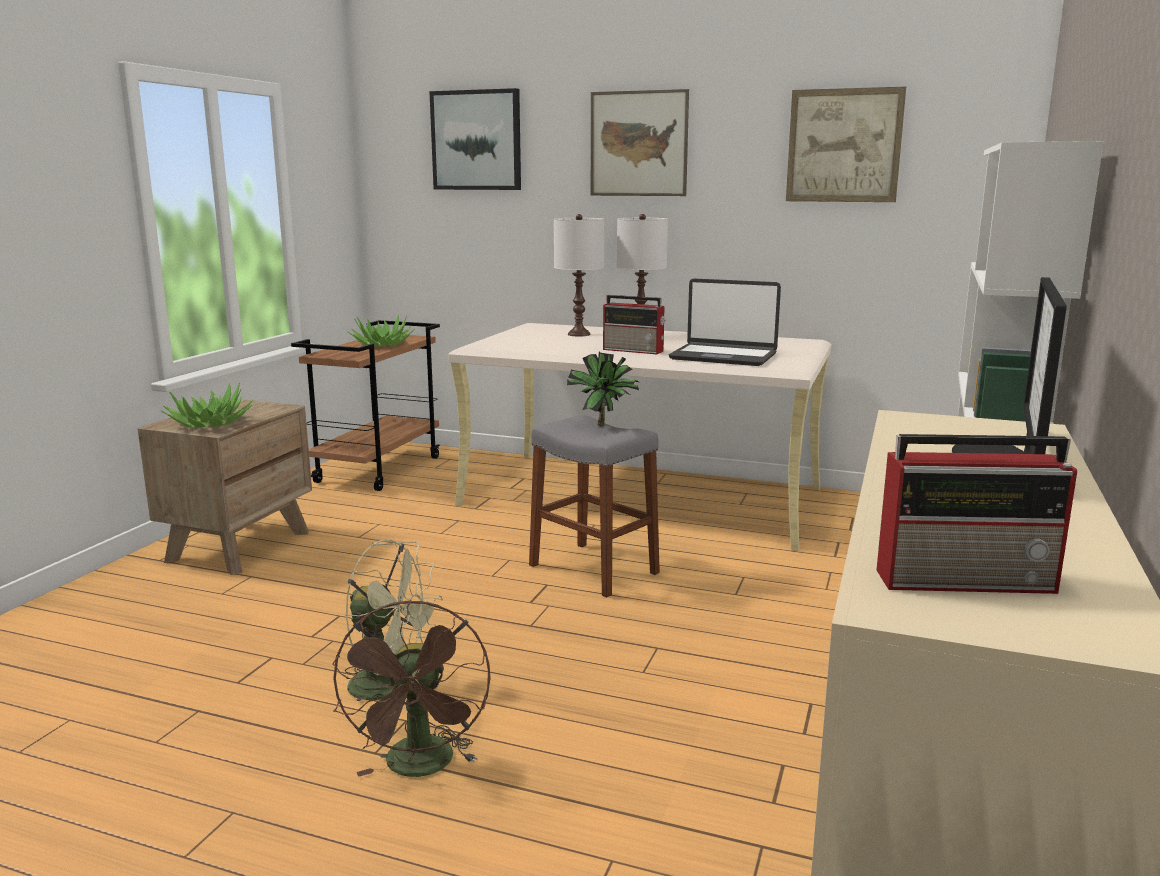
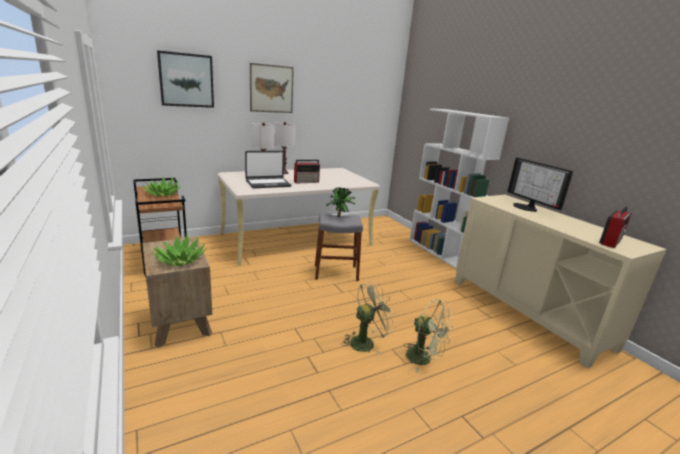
camera: 50 degrees left, 5 degrees up
brown fan [332,600,491,777] -> green fan [405,299,453,373]
laptop [669,279,781,366] -> laptop moved to [245,151,291,188]
picture [786,87,906,202] -> none

